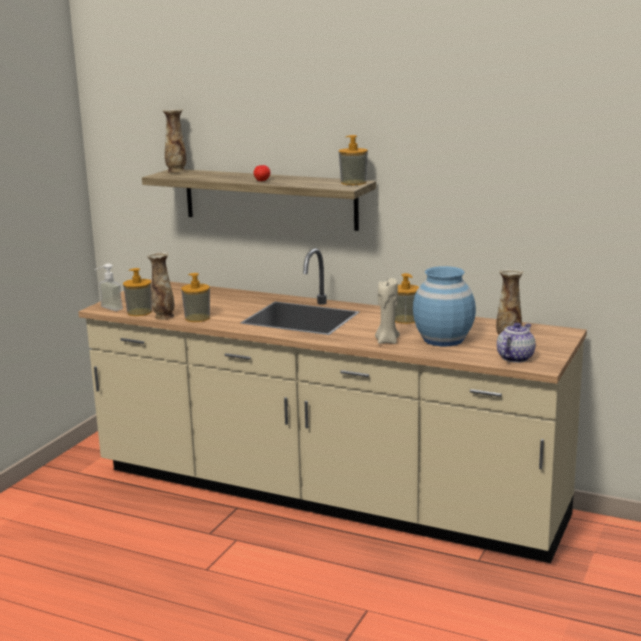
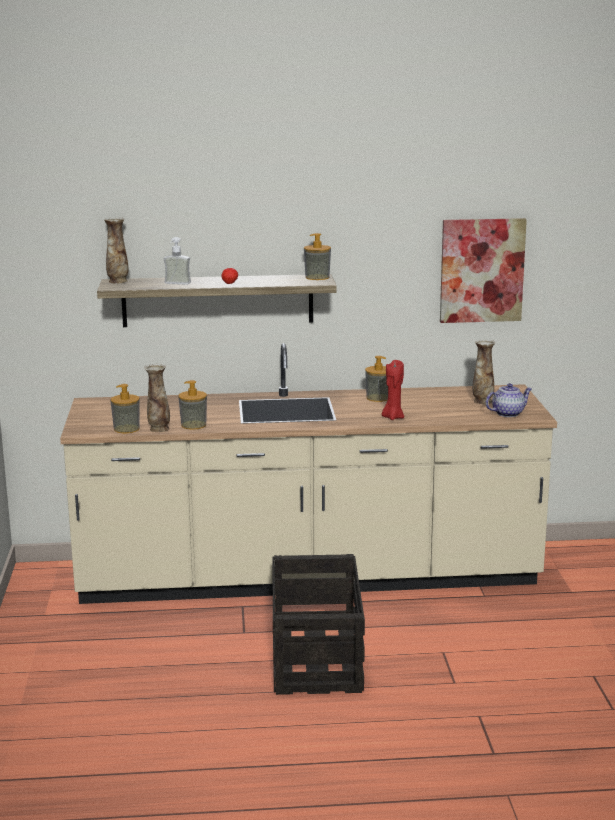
camera: 30 degrees left, 0 degrees up
soap dispenser [94,264,123,311] -> soap dispenser moved to [164,237,191,285]
beige candle [375,278,400,344] -> red candle [382,360,404,420]
blue vase [413,266,476,346] -> none
teapot [497,323,536,363] -> teapot turned 60 degrees clockwise [485,383,532,417]
none -> crate [273,554,365,695]
none -> picture [440,218,527,323]

